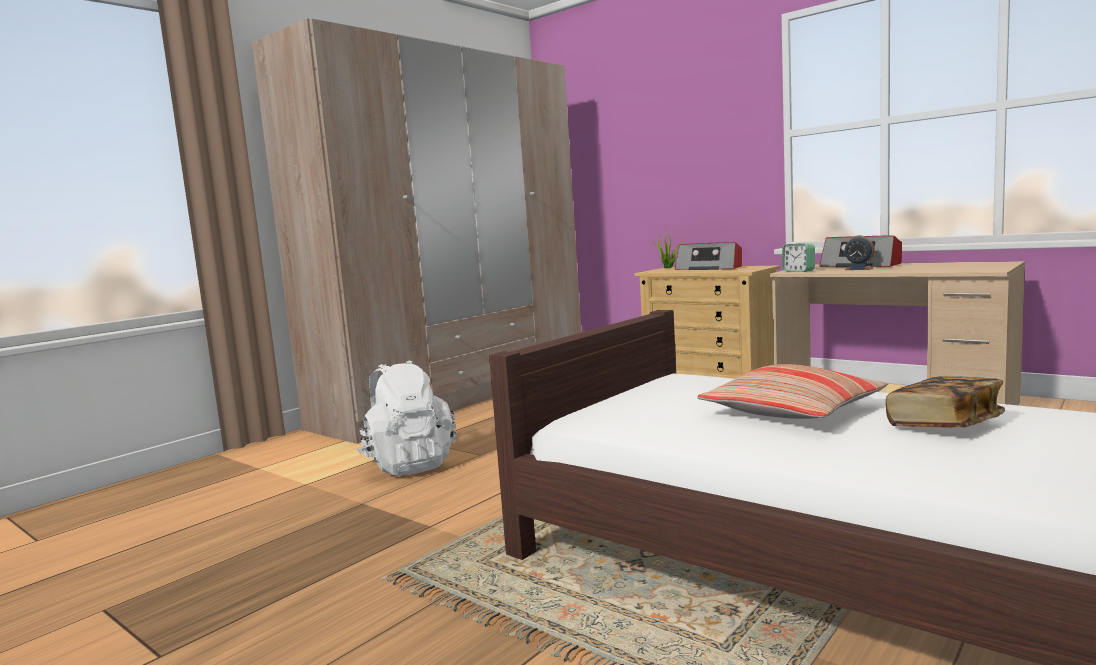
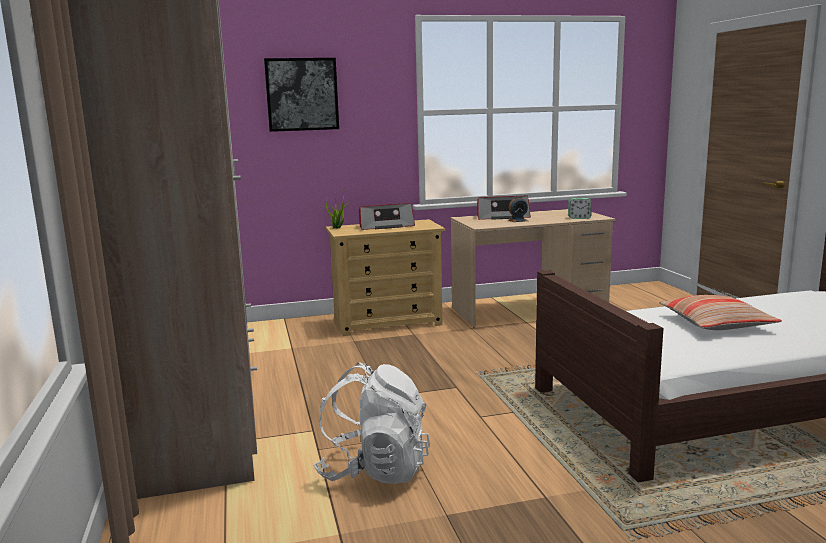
camera: 55 degrees left, 5 degrees up
alarm clock [782,243,815,272] -> alarm clock moved to [568,198,592,219]
book [886,376,1005,428] -> none
none -> picture [264,58,339,132]

